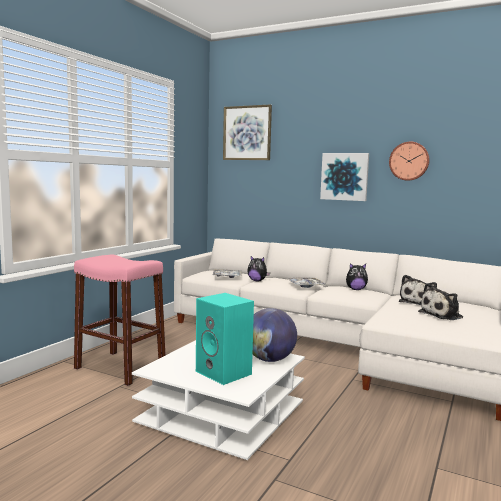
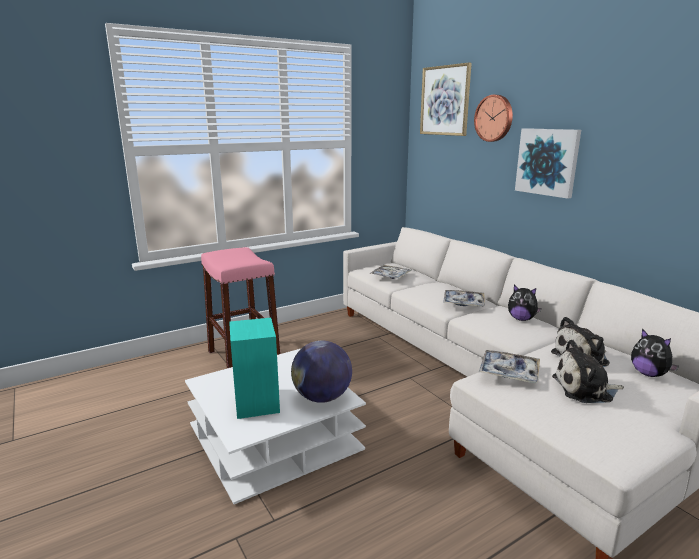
camera: 30 degrees right, 10 degrees up
plush toy [247,256,270,281] -> plush toy moved to [631,329,679,377]
wall clock [389,142,430,181] -> wall clock moved to [474,95,513,142]
none -> tray [479,350,540,383]

